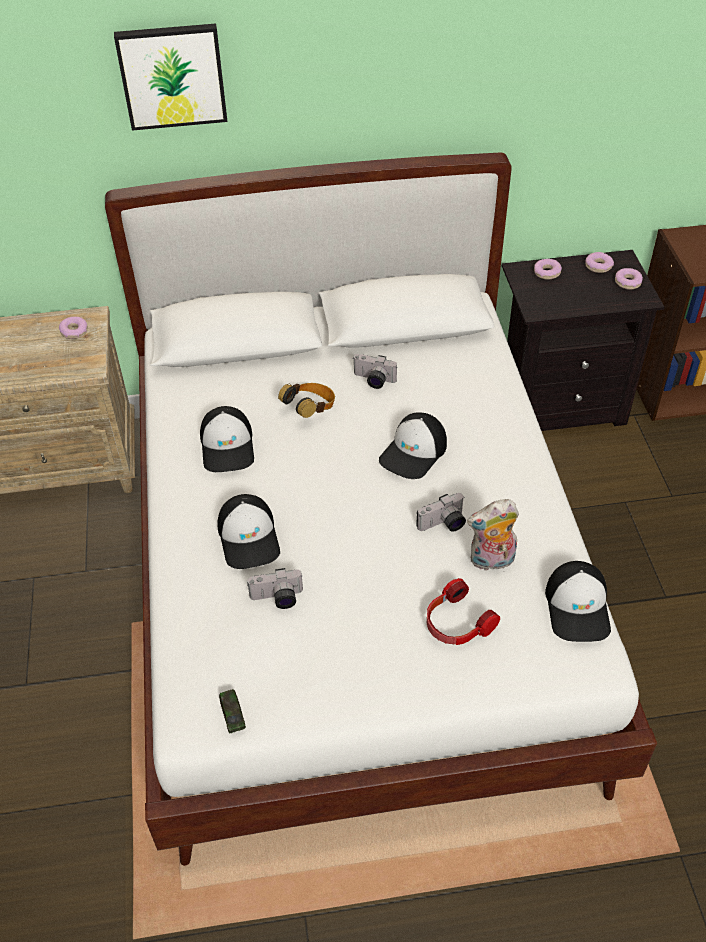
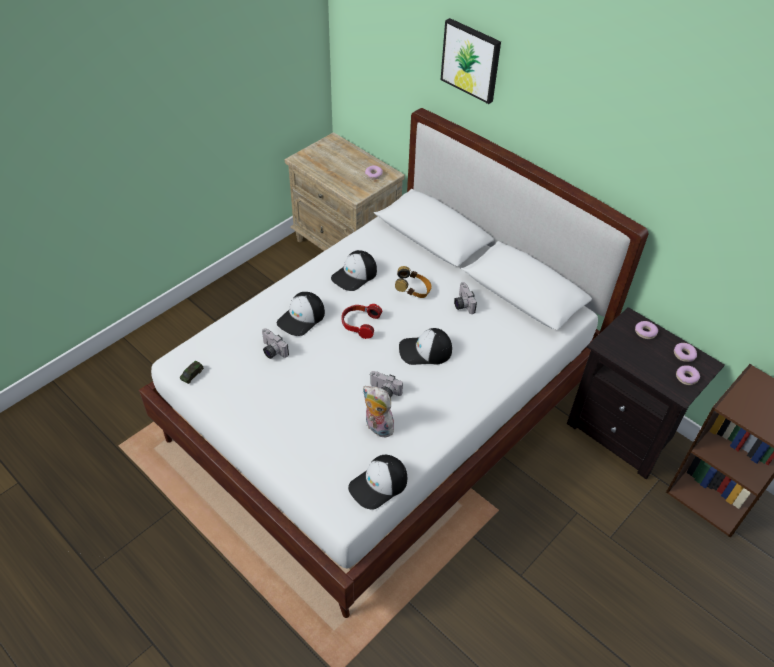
camera: 50 degrees right, 0 degrees up
headphones [427,578,500,645] -> headphones moved to [341,304,383,339]

